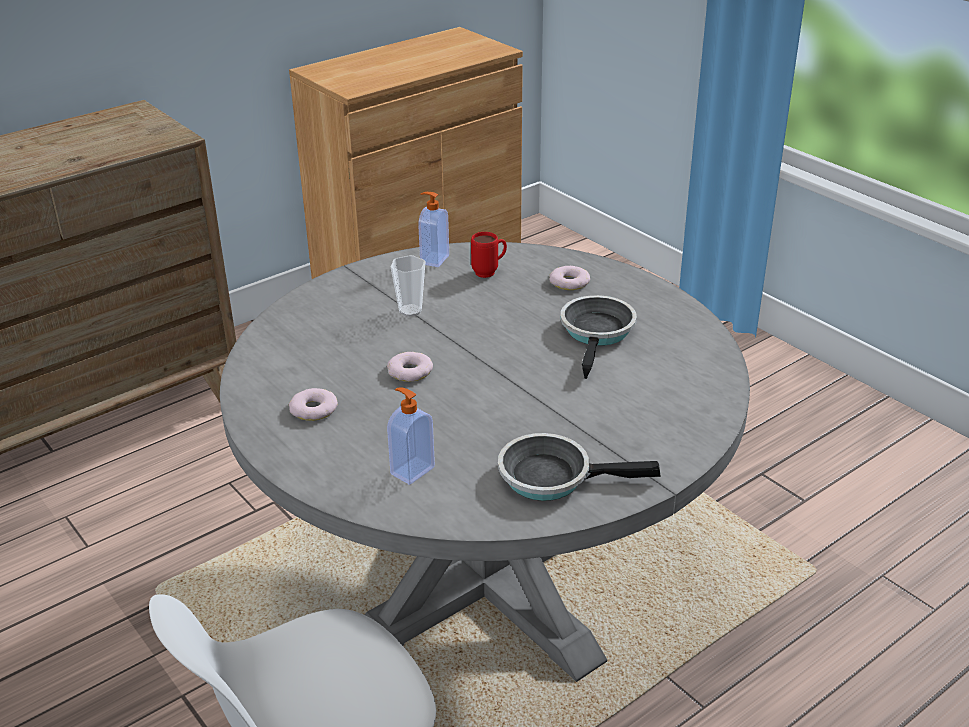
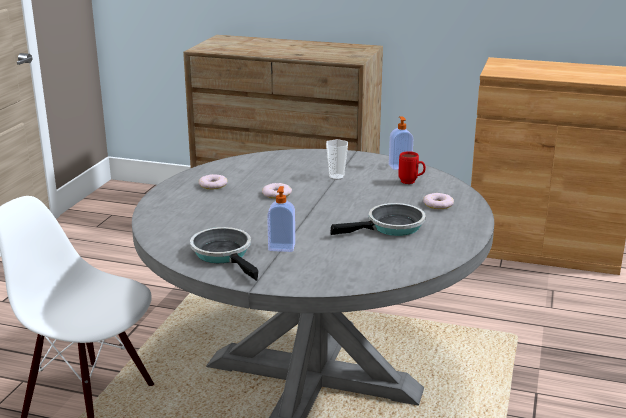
camera: 55 degrees right, 10 degrees down
soap dispenser [387,387,435,485] -> soap dispenser moved to [267,186,295,252]

